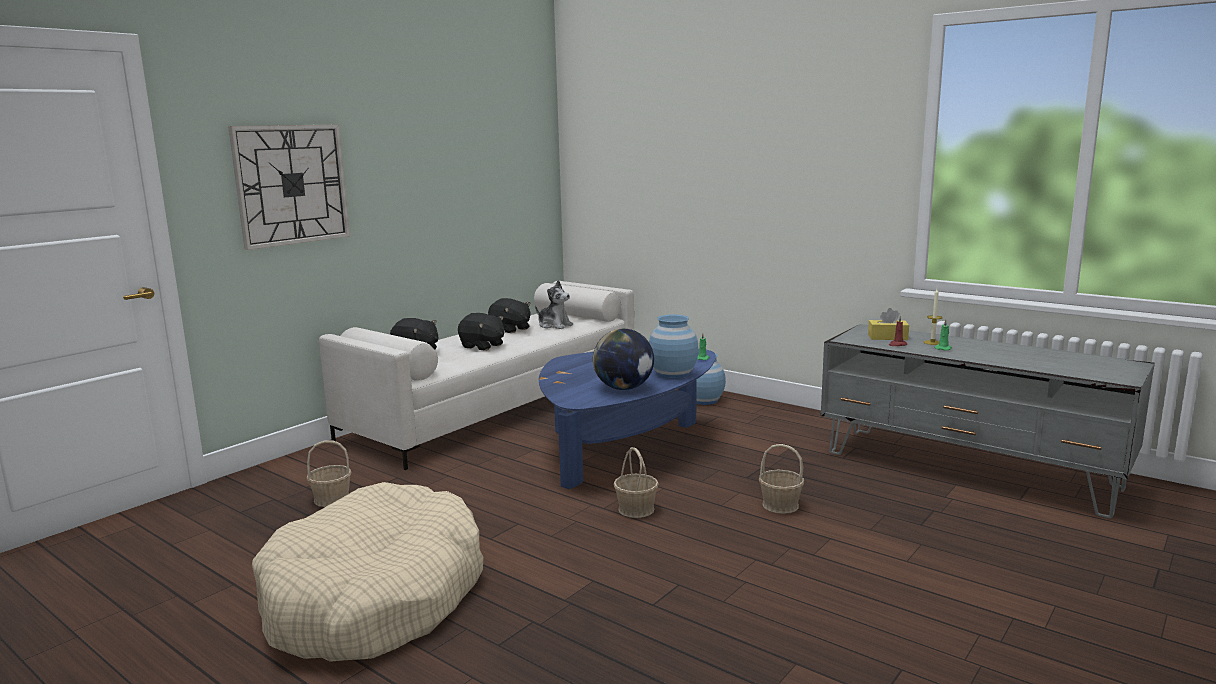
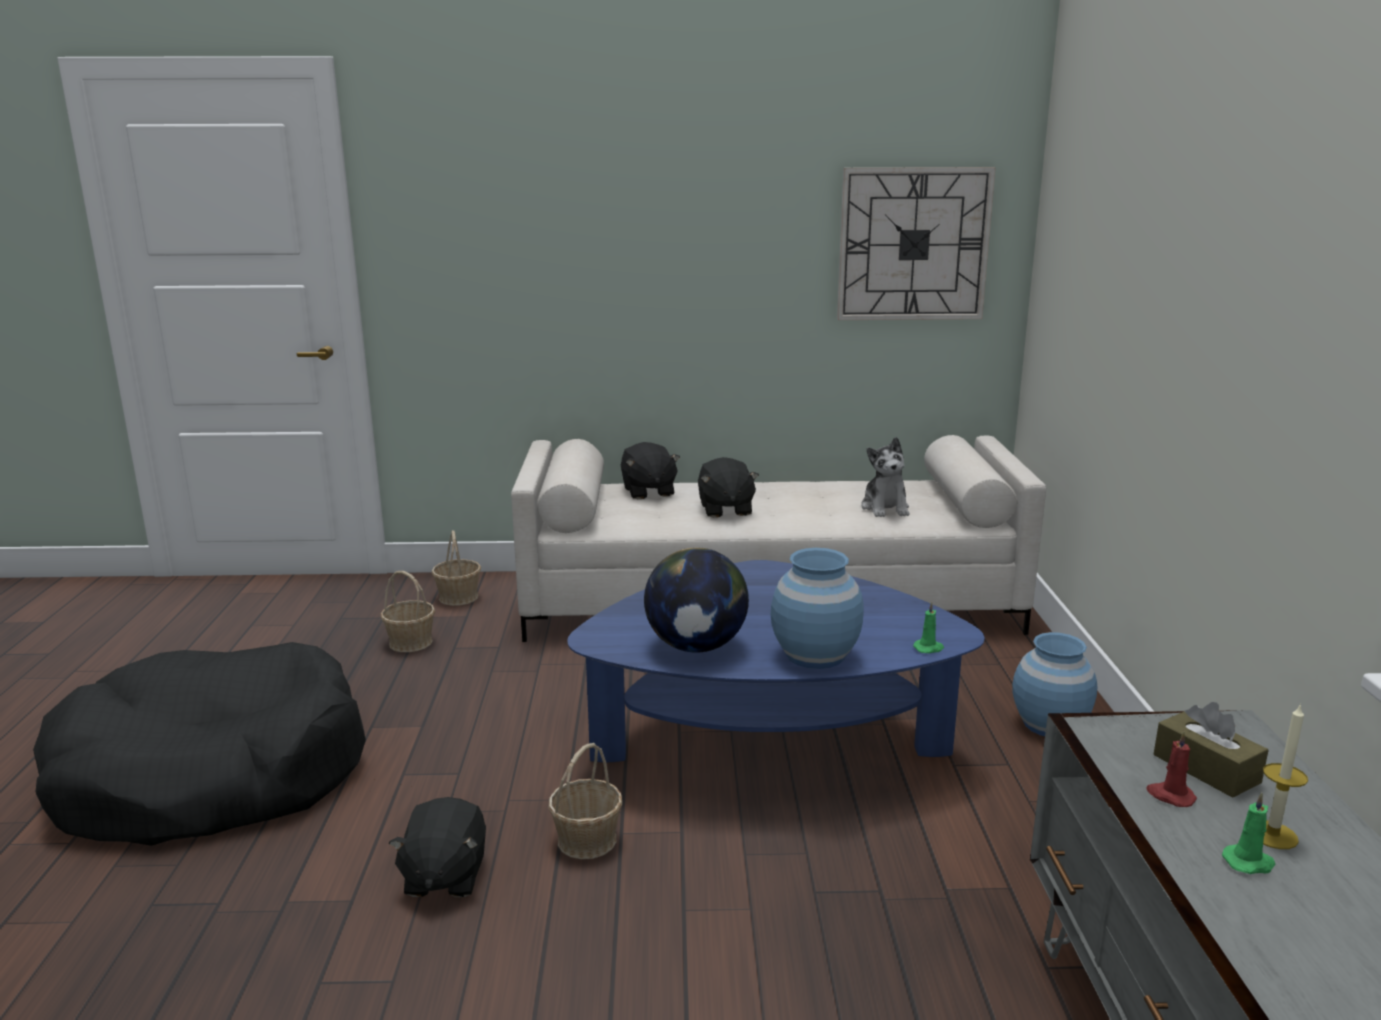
camera: 50 degrees right, 5 degrees up
wall clock [228,125,350,250] -> wall clock moved to [837,167,996,320]
beige dog bed [252,482,483,662] -> black dog bed [33,642,366,846]
black plush toy [488,298,531,333] -> black plush toy moved to [389,797,486,897]
basket [759,444,804,514] -> basket moved to [432,530,481,606]
yellow tissue box [868,308,909,340] -> brown tissue box [1154,702,1269,798]

